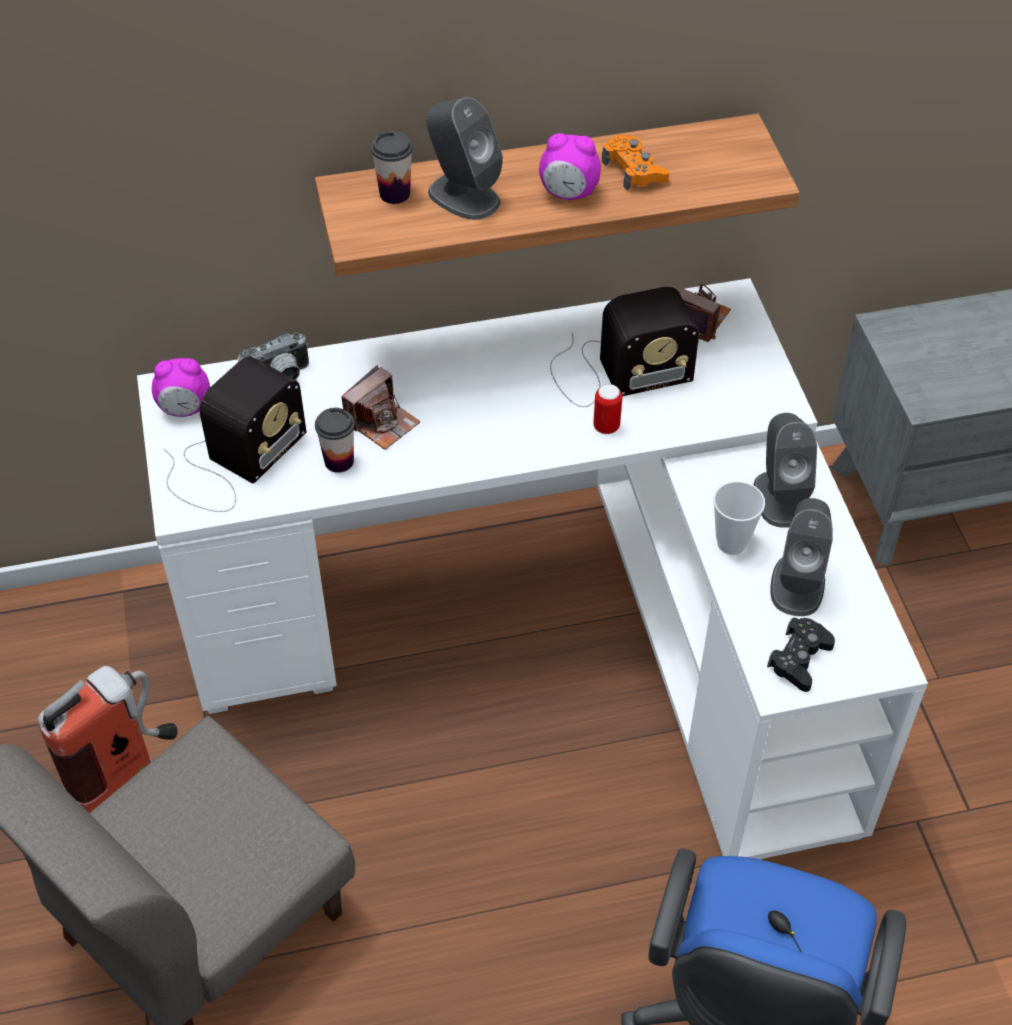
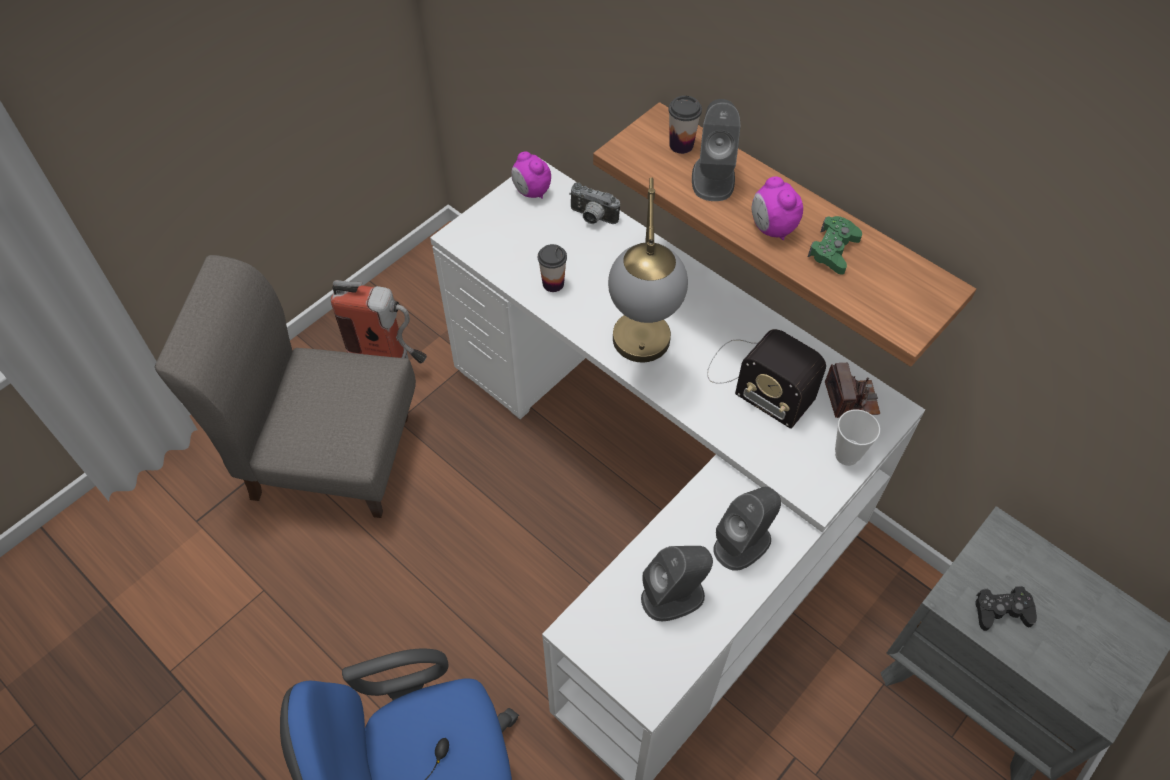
camera: 55 degrees right, 5 degrees up
radio [163,356,306,512] -> none
camera [341,365,420,450] -> none
can [593,384,622,434] -> none
orange game controller [602,135,669,191] -> green game controller [808,216,862,275]
cup [713,481,765,555] -> cup moved to [835,409,880,466]
black game controller [767,617,835,692] -> black game controller moved to [975,586,1037,631]
none -> table lamp [608,177,688,362]

